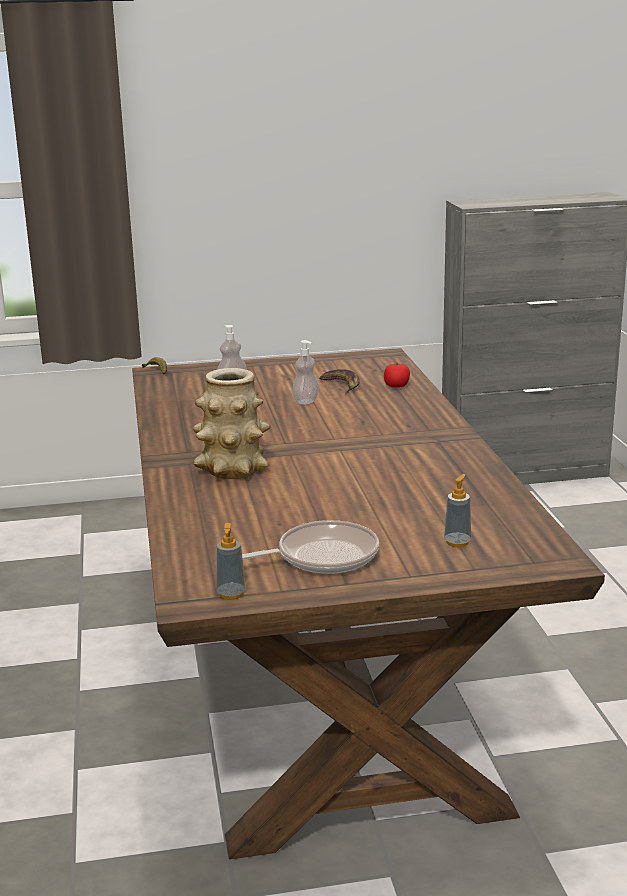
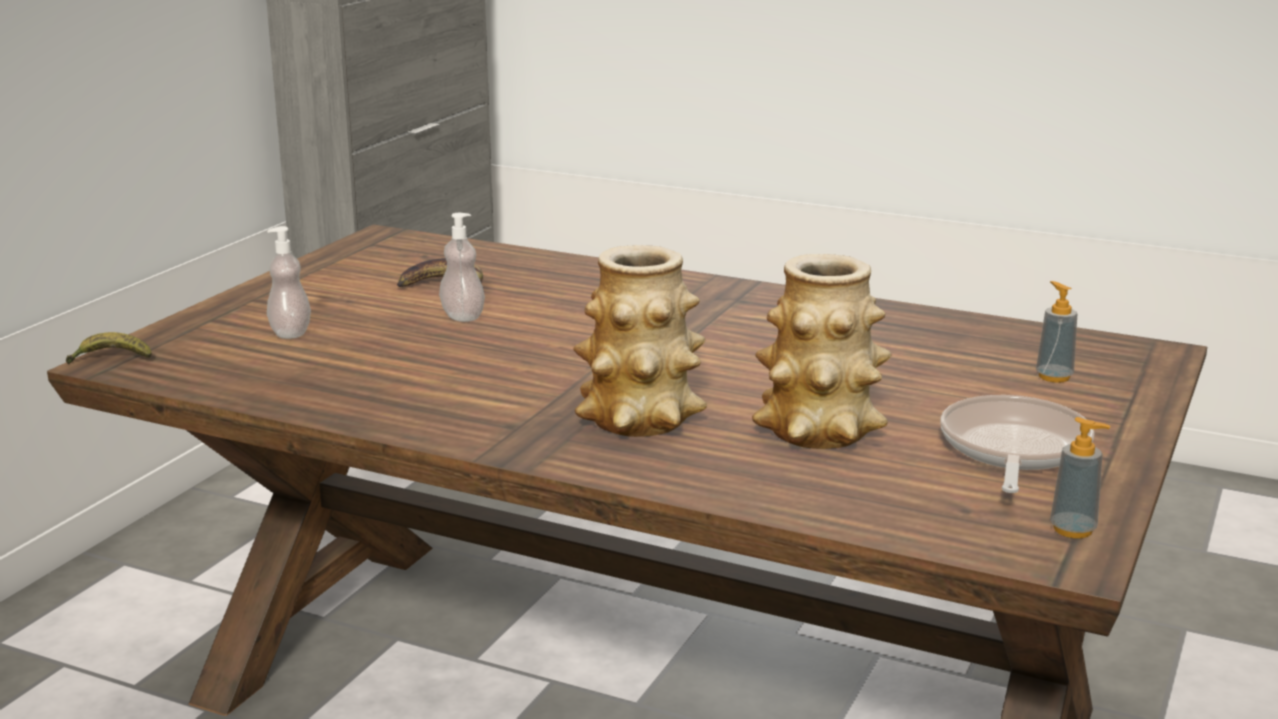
camera: 55 degrees left, 0 degrees up
tomato [384,363,410,388] -> none
none -> vase [752,254,892,449]

